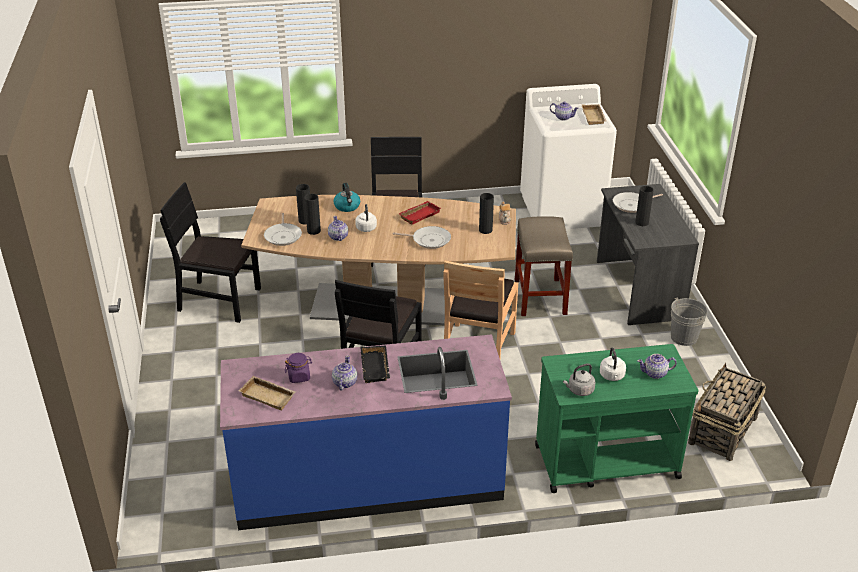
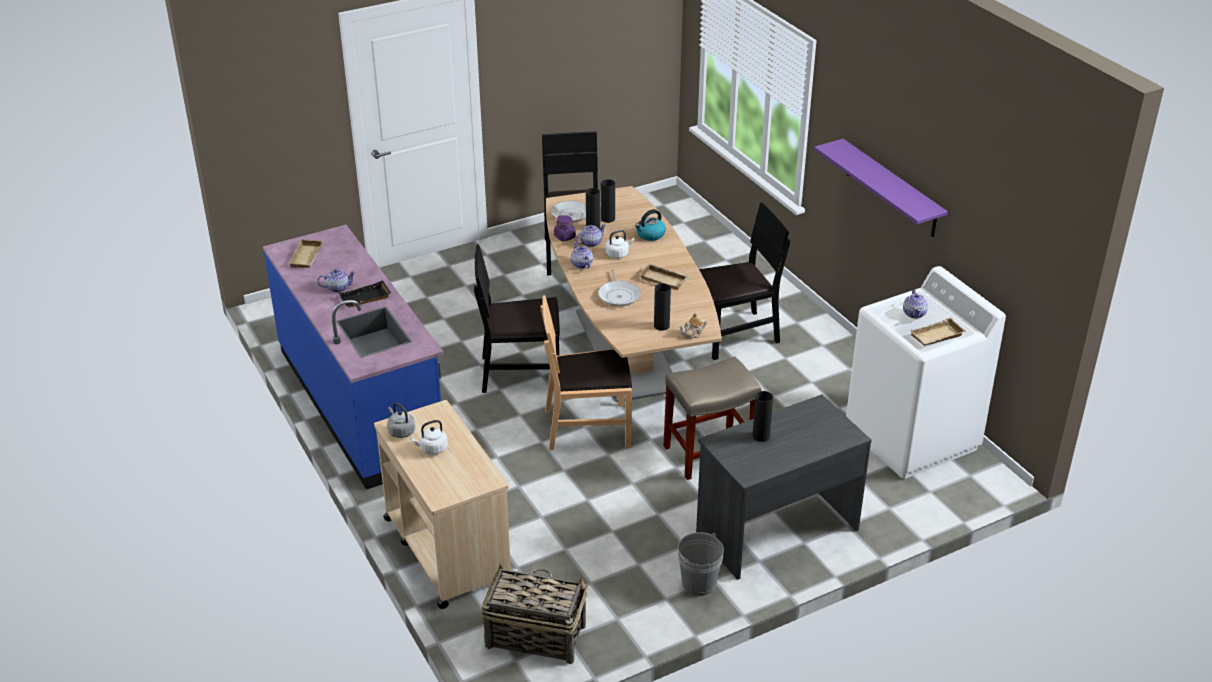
camera: 70 degrees right, 0 degrees up
purple jar [285,353,312,383] -> purple jar moved to [554,215,576,242]
red tray [398,201,441,225] -> beige tray [639,264,688,290]
green cart [535,344,698,493] -> beige cart [374,400,511,609]
frying pan [613,192,663,213] -> none
teapot [637,354,677,379] -> teapot moved to [571,242,593,269]
none -> purple shelf [814,139,948,237]

